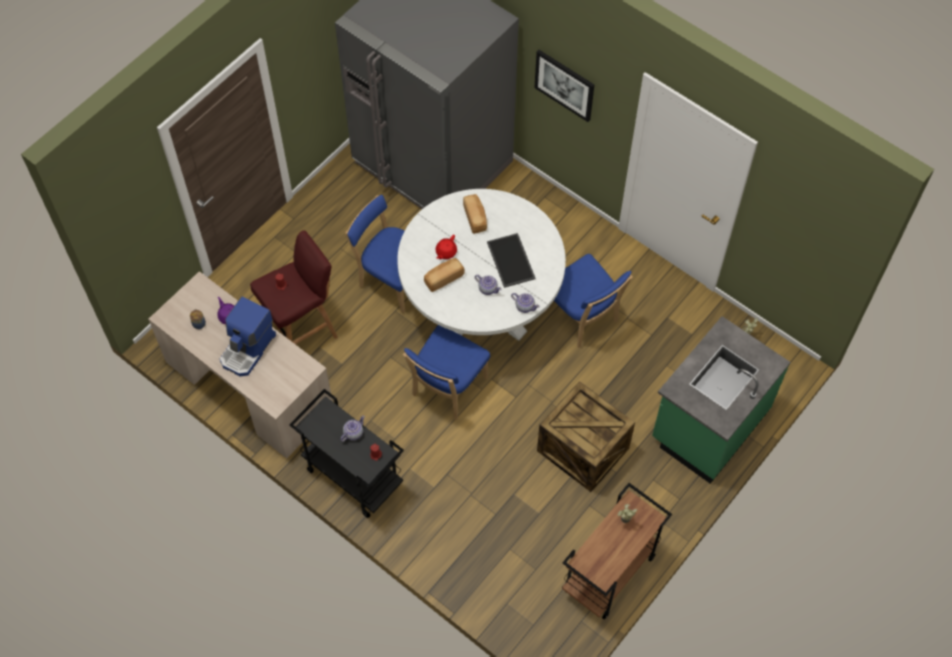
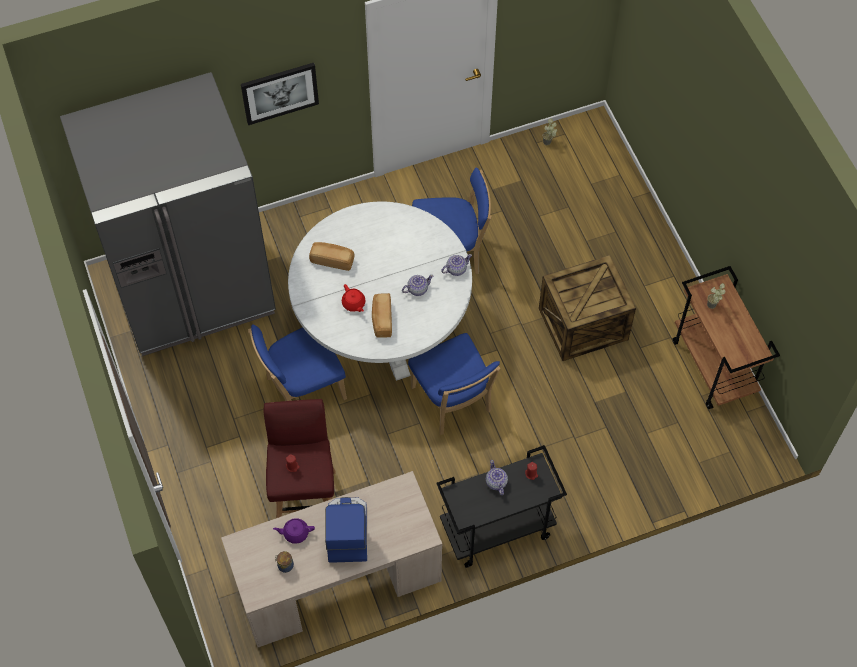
camera: 60 degrees left, 0 degrees up
coffee machine [220,297,276,376] -> coffee machine turned 150 degrees counterclockwise [325,497,367,563]
tray [487,233,536,288] -> none
green counter [652,316,791,484] -> none

